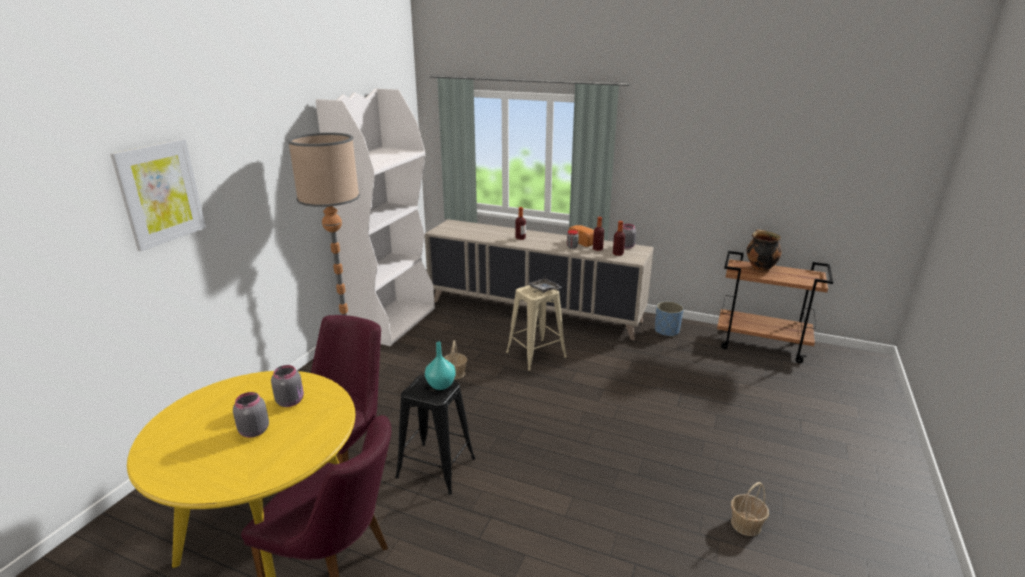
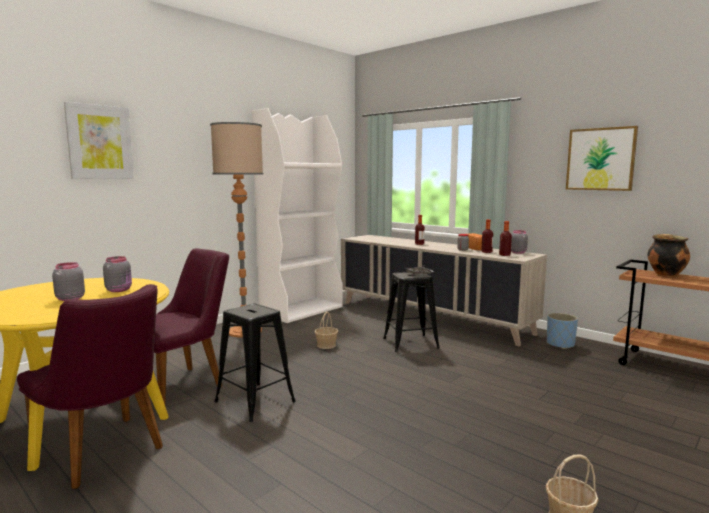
camera: 20 degrees right, 15 degrees down
turquoise vase [425,341,456,390] -> none
beige stool [506,285,567,371] -> black stool [383,272,440,352]
none -> picture [566,126,638,191]

